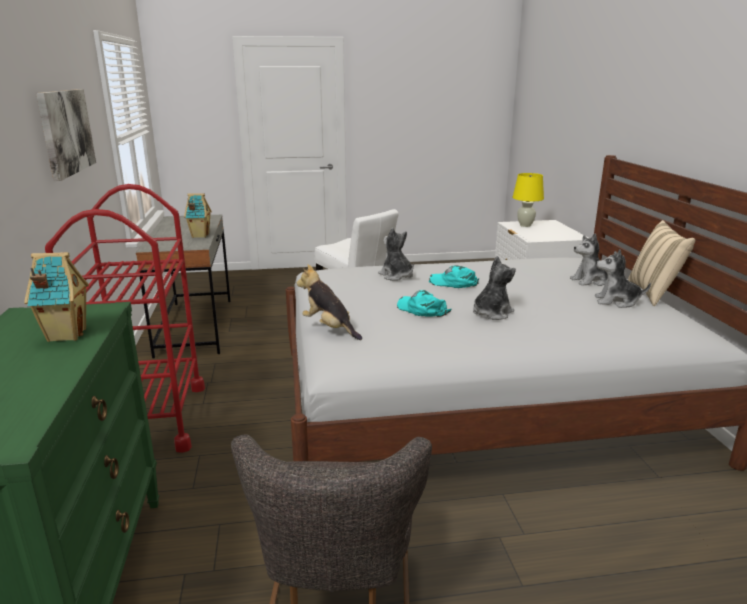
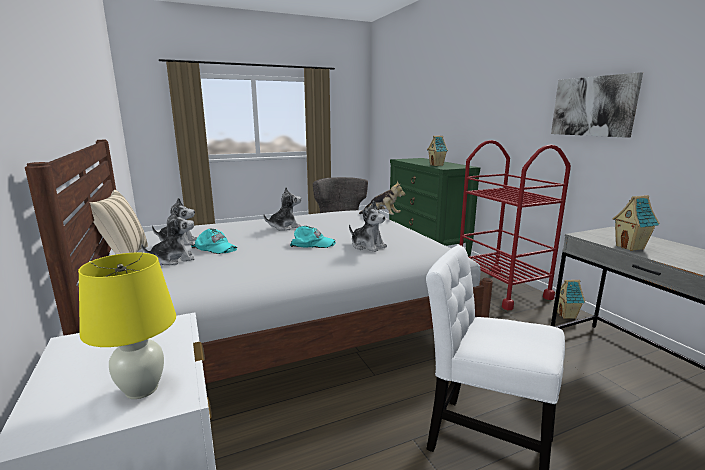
camera: 165 degrees right, 5 degrees down
turquoise cap [397,290,452,317] -> turquoise cap moved to [191,229,237,254]
plush toy [473,256,516,320] -> plush toy turned 150 degrees counterclockwise [263,187,301,231]
none -> toy house [555,280,585,319]

